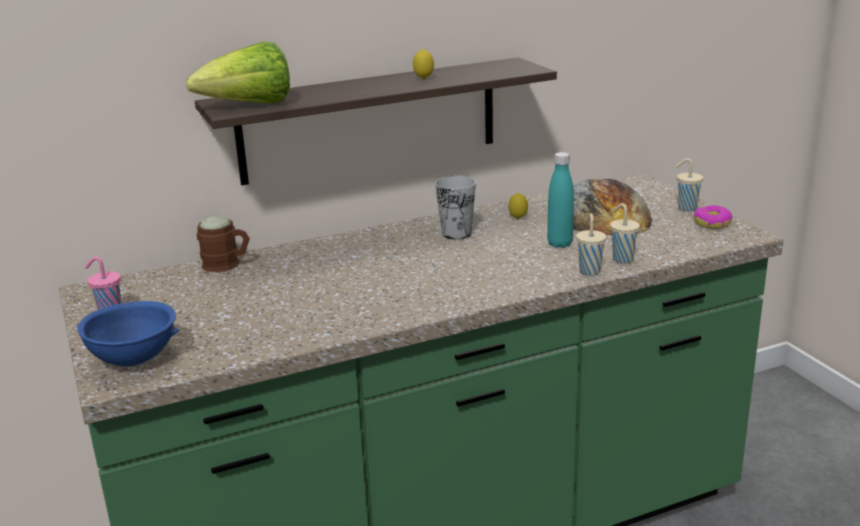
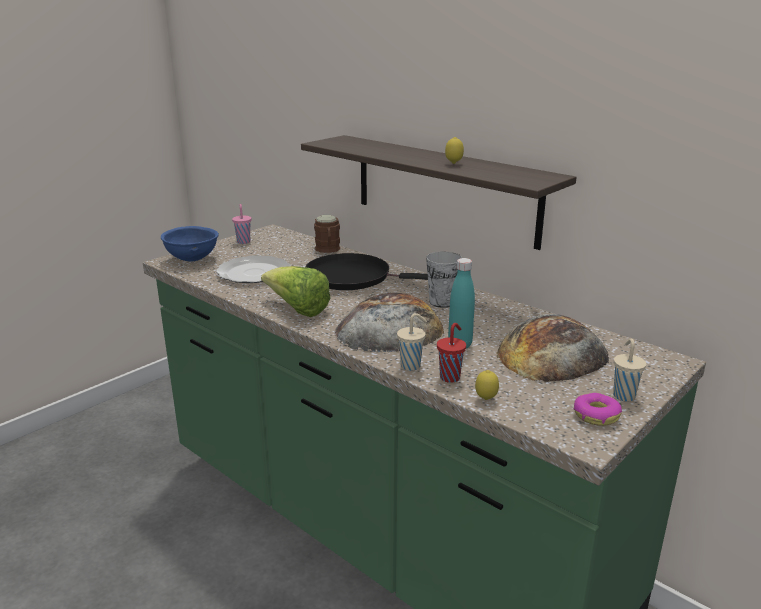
camera: 65 degrees right, 0 degrees up
lettuce [186,42,290,104] -> lettuce moved to [261,266,330,317]
lemon [508,193,528,219] -> lemon moved to [475,370,499,400]
beige cup [610,203,640,263] -> red cup [437,323,466,383]
none -> plate [216,255,291,283]
none -> black frying pan [305,253,428,290]
none -> bread [335,293,444,352]

